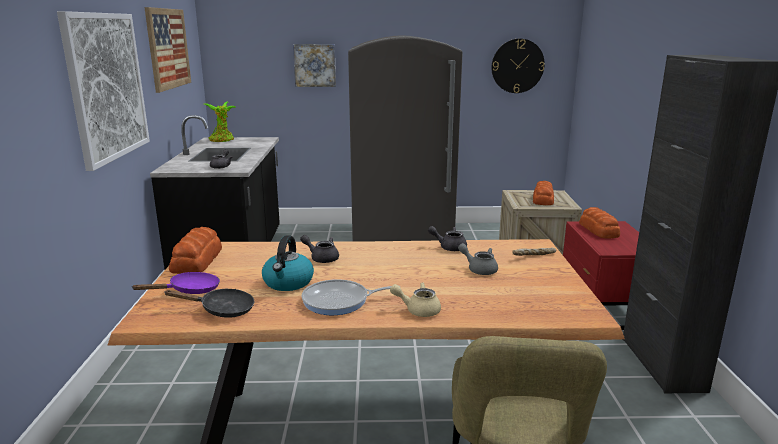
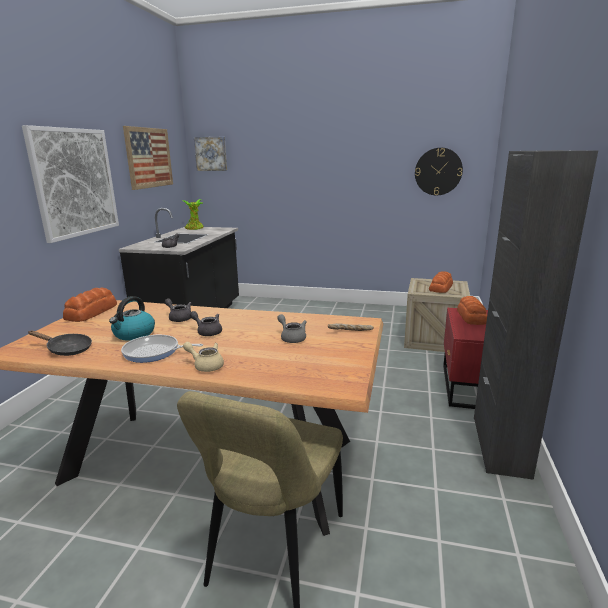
camera: 15 degrees right, 0 degrees up
purple frying pan [131,272,220,294] -> none
picture [293,44,336,87] -> picture moved to [194,137,227,171]
grey fridge [348,35,463,241] -> none
grey teapot [428,226,467,251] -> grey teapot moved to [190,311,222,336]

